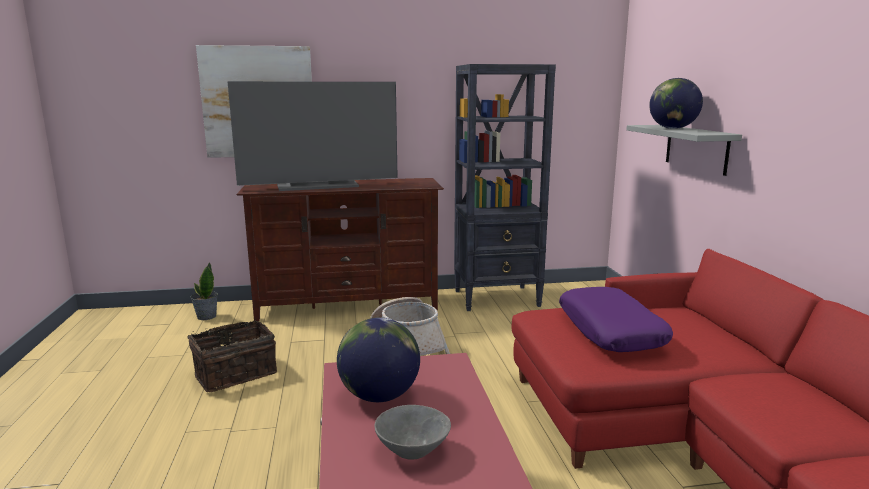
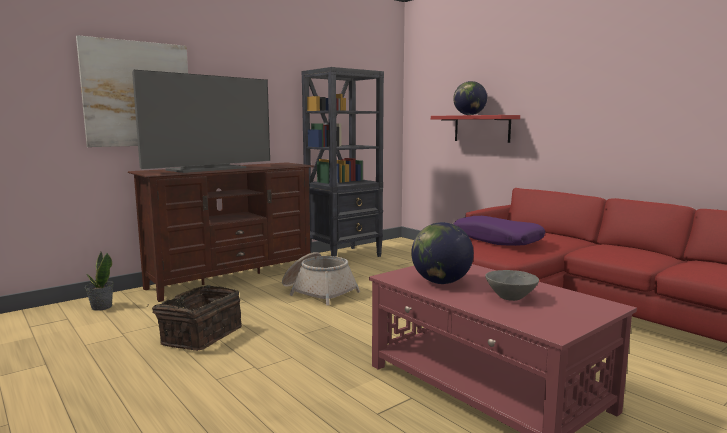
camera: 30 degrees left, 5 degrees down
grey shelf [626,125,742,176] -> red shelf [431,115,520,143]

